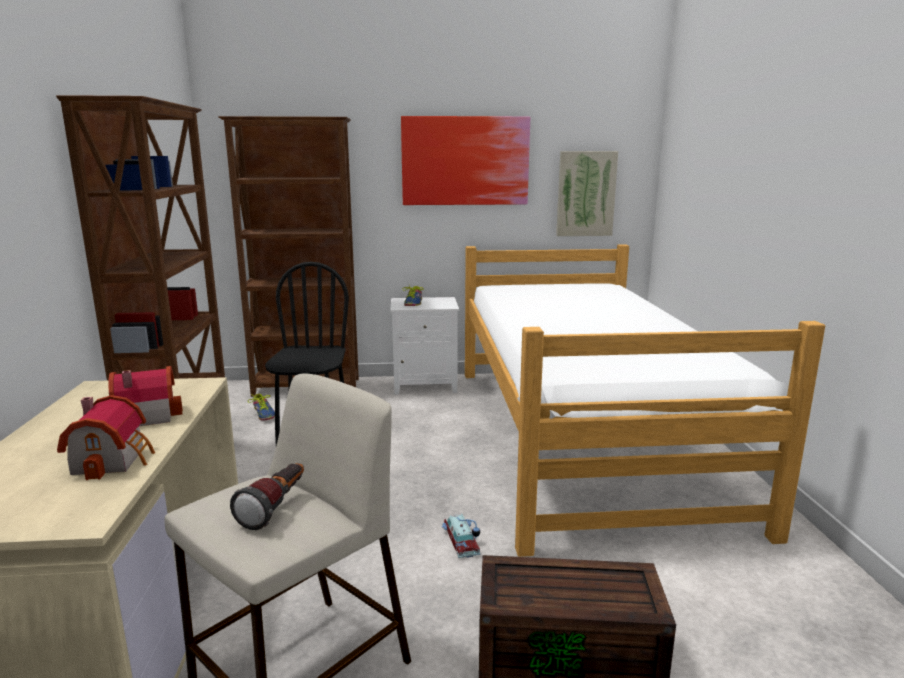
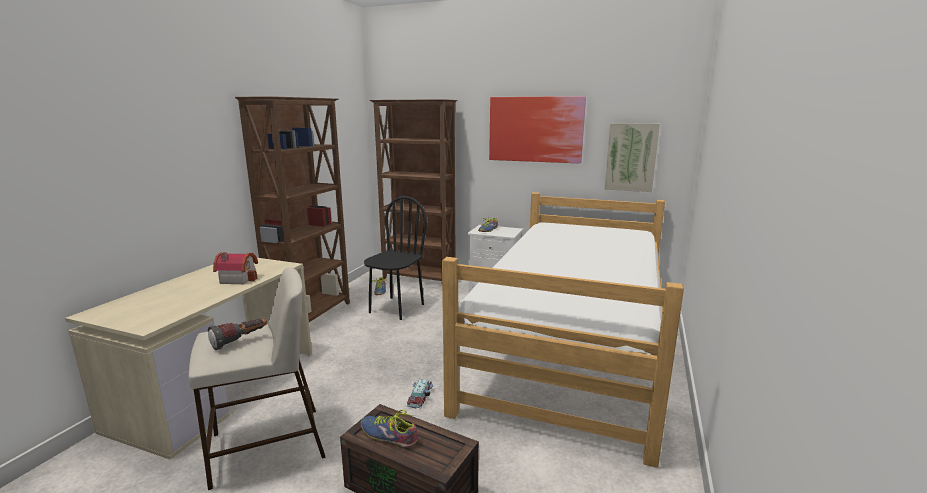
camera: 25 degrees right, 0 degrees up
toy house [57,395,155,480] -> none
none -> shoe [361,410,417,448]

